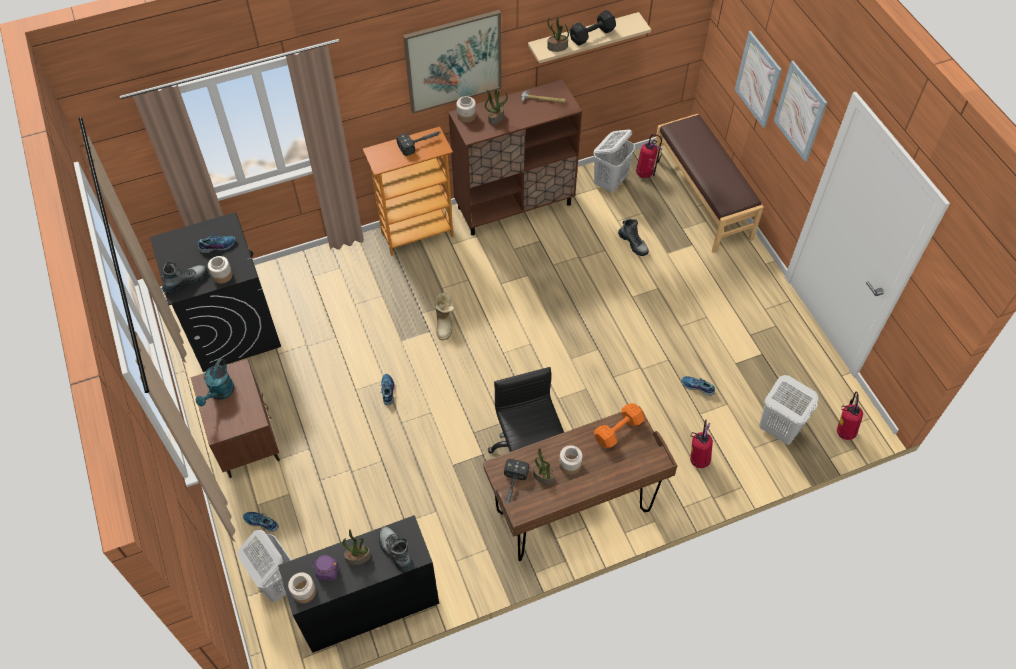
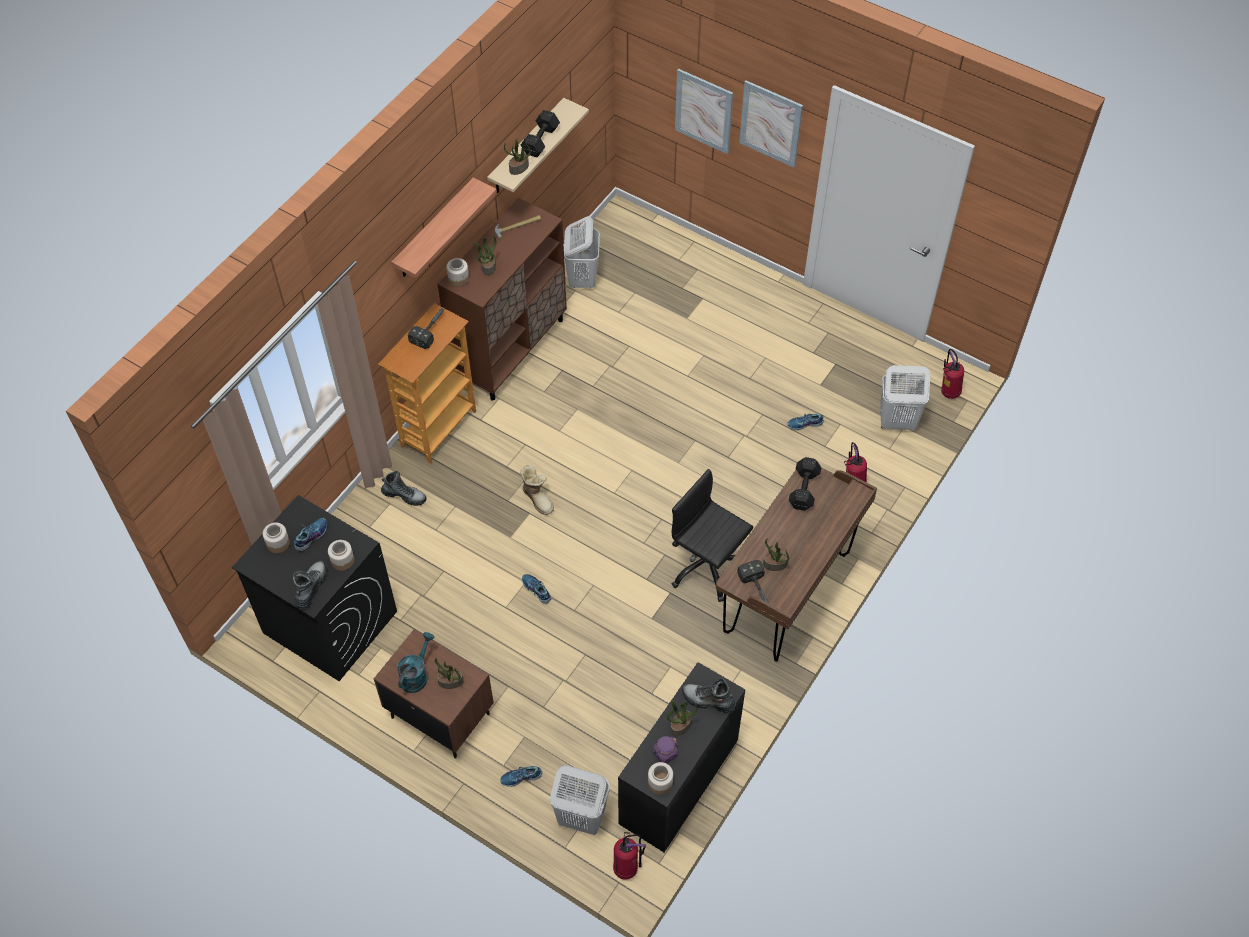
camera: 35 degrees left, 0 degrees up
turquoise watering can [196,359,234,406] -> turquoise watering can turned 135 degrees counterclockwise [397,632,434,693]
picture [403,10,502,114] -> shelf [391,177,497,278]
jar [559,445,582,475] -> jar moved to [263,523,290,553]
orange dumbbell [594,403,644,448] -> black dumbbell [789,457,822,511]
boot [618,219,649,256] -> boot moved to [381,471,427,506]
fire extinguisher [636,134,662,178] -> fire extinguisher moved to [613,832,646,880]
brown bench [655,114,764,253] -> none
none -> potted plant [435,658,464,689]

